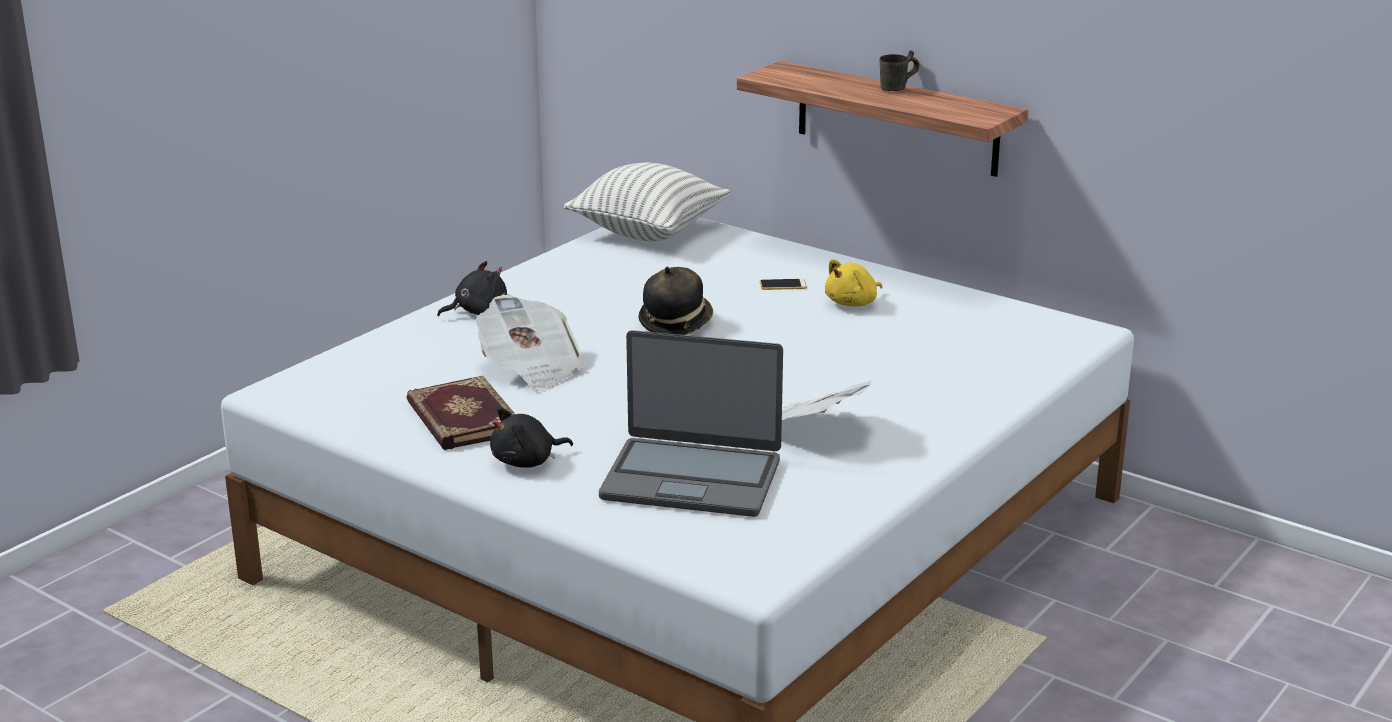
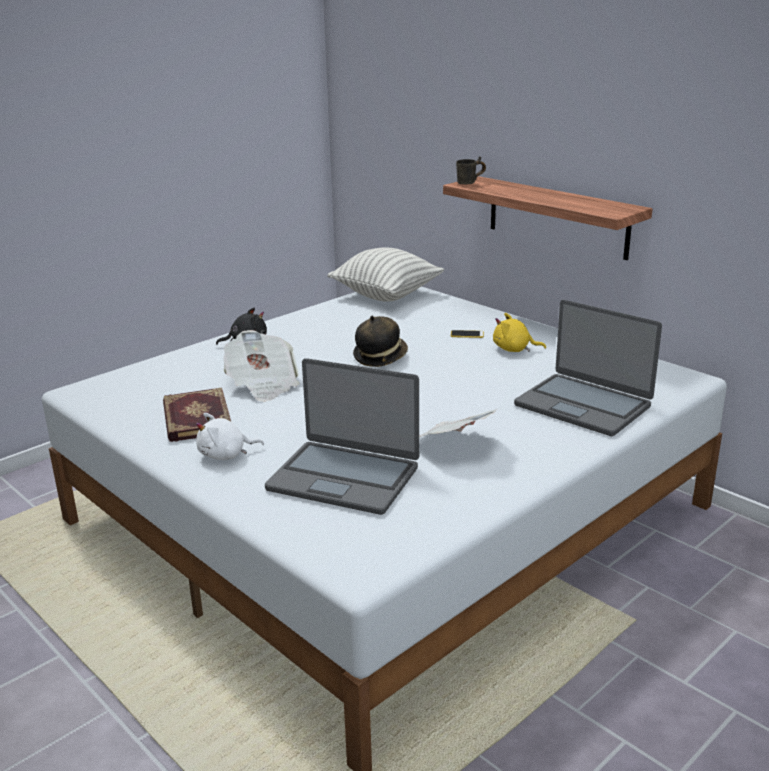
camera: 10 degrees right, 0 degrees up
black plush toy [490,408,573,468] -> white plush toy [196,413,264,460]
yellow plush toy [825,259,883,307] -> yellow plush toy turned 45 degrees clockwise [493,313,546,352]
grey mug [880,50,919,91] -> grey mug moved to [456,156,486,184]
none -> laptop [514,300,662,436]

